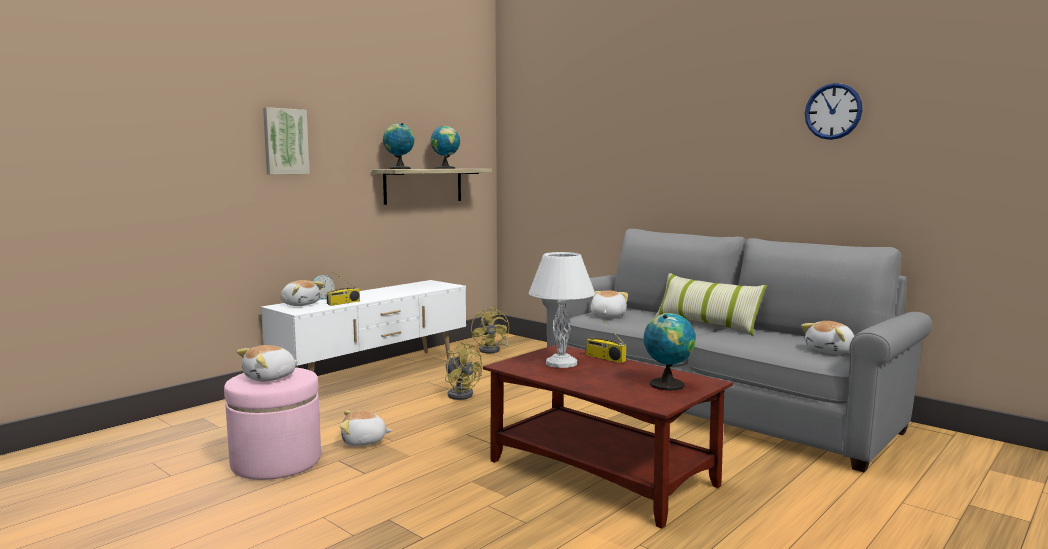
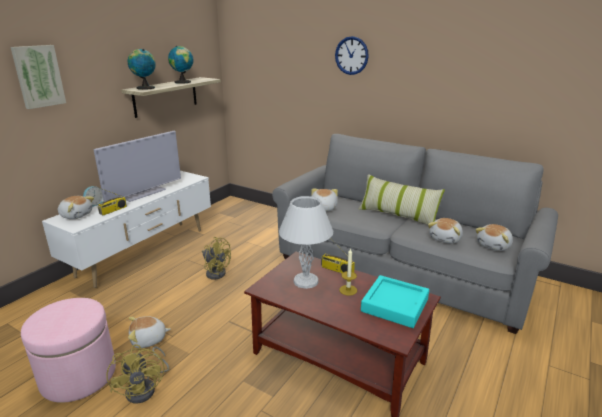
camera: 10 degrees left, 15 degrees up
plush toy [236,345,298,382] -> plush toy moved to [428,218,463,244]
yellow fan [471,307,509,353] -> yellow fan moved to [106,344,169,404]
globe [644,313,696,391] -> turquoise tray [361,275,429,328]
wall clock [805,83,863,140] -> wall clock moved to [335,36,369,75]
none -> television [93,131,181,202]
none -> candle [339,248,357,296]

